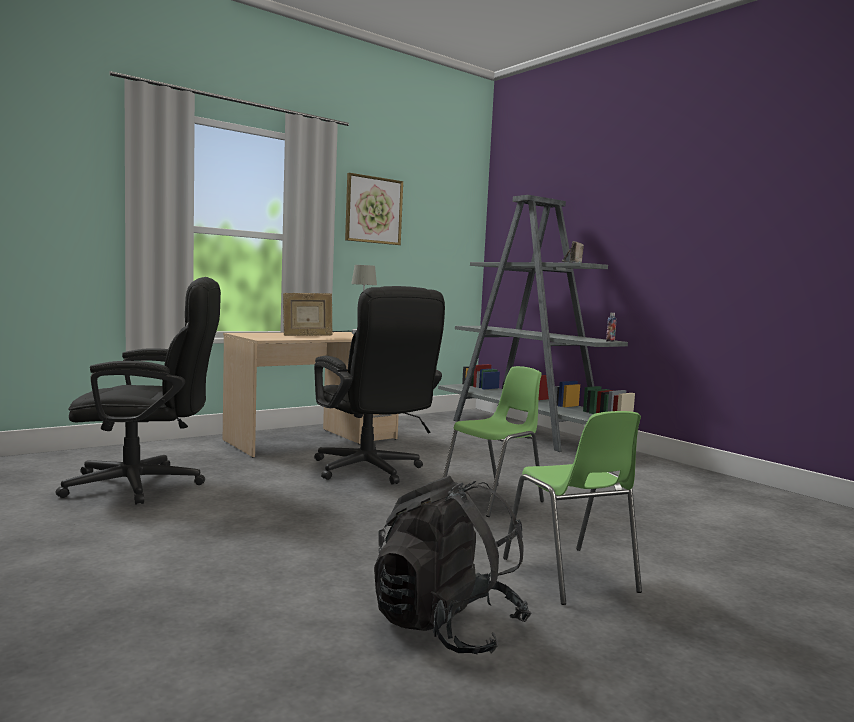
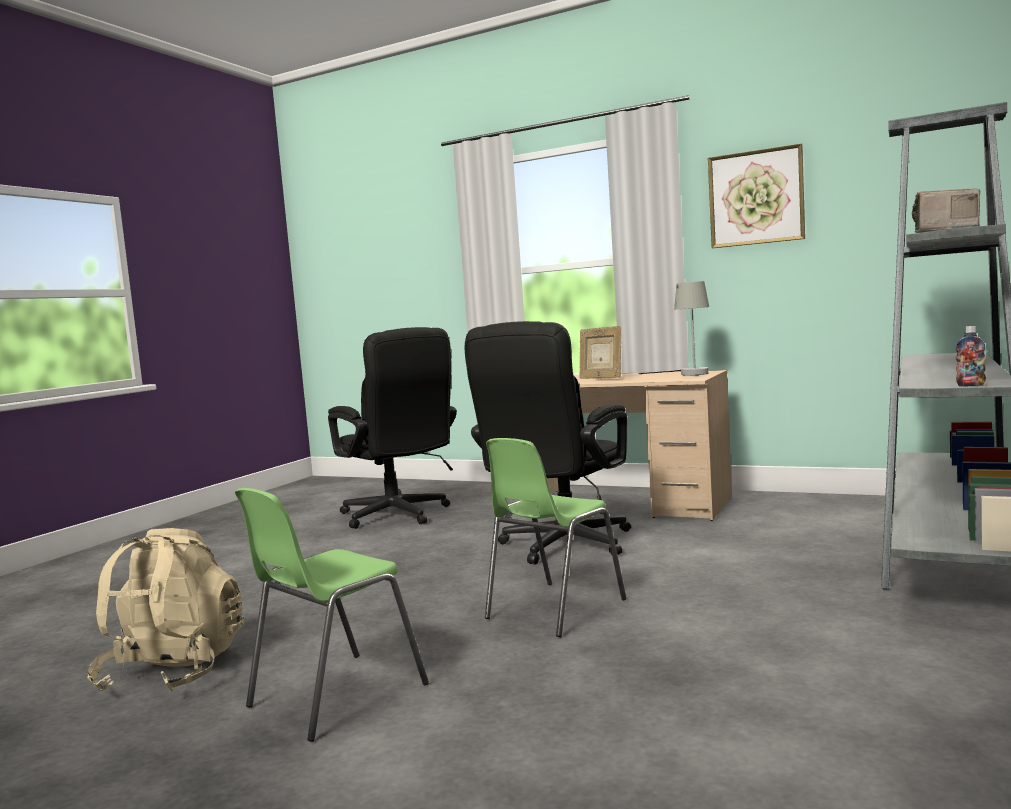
camera: 65 degrees right, 0 degrees up
black backpack [374,476,532,654] -> beige backpack [87,528,244,692]
green chair [443,366,544,517] -> green chair turned 105 degrees clockwise [485,438,626,637]

